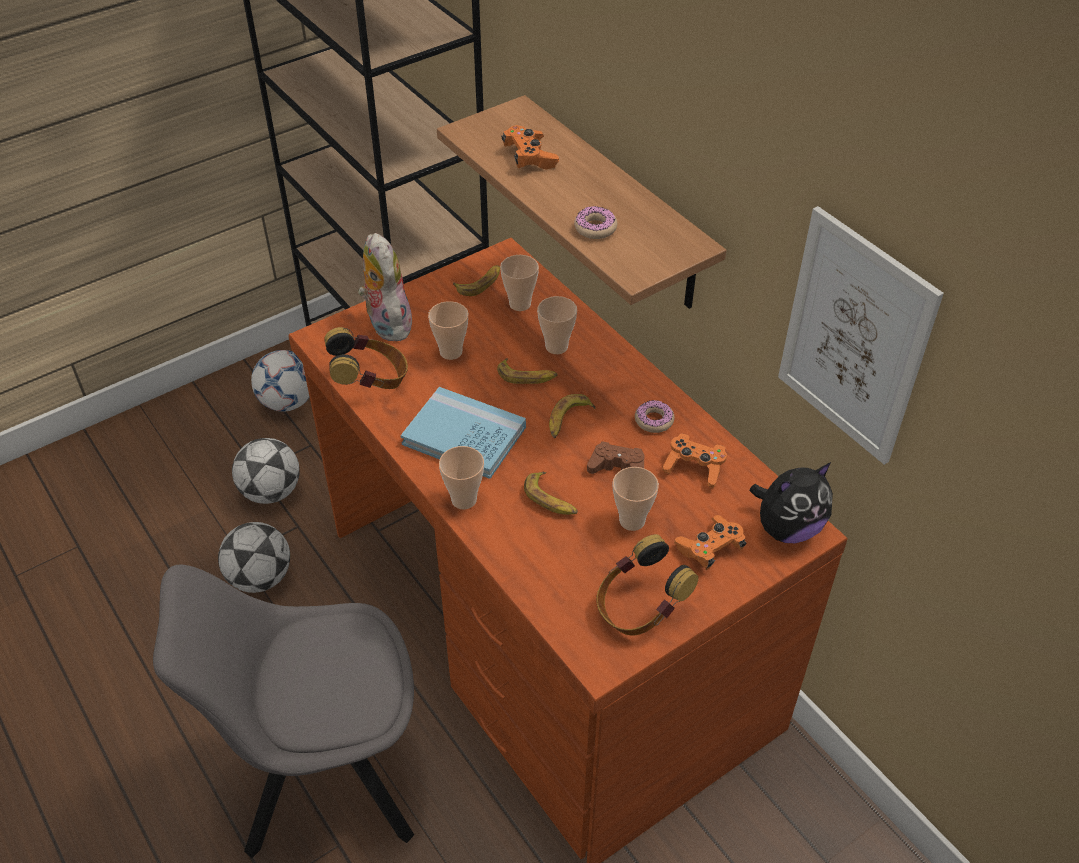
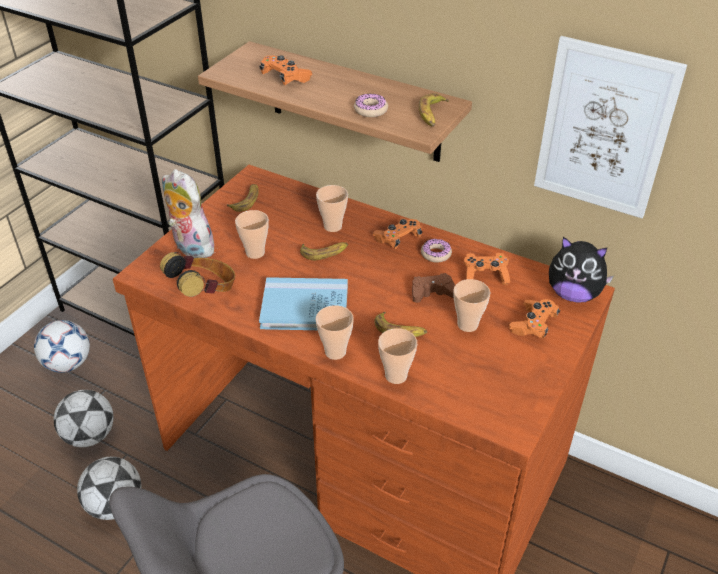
camera: 25 degrees left, 5 degrees down
cup [500,255,539,311] -> cup moved to [378,328,417,384]
banana [549,394,596,438] -> banana moved to [419,93,449,127]
headphones [596,534,698,636] -> none
plush toy [750,462,833,543] -> plush toy turned 75 degrees clockwise [549,237,614,303]
none -> orange game controller [373,218,422,249]

